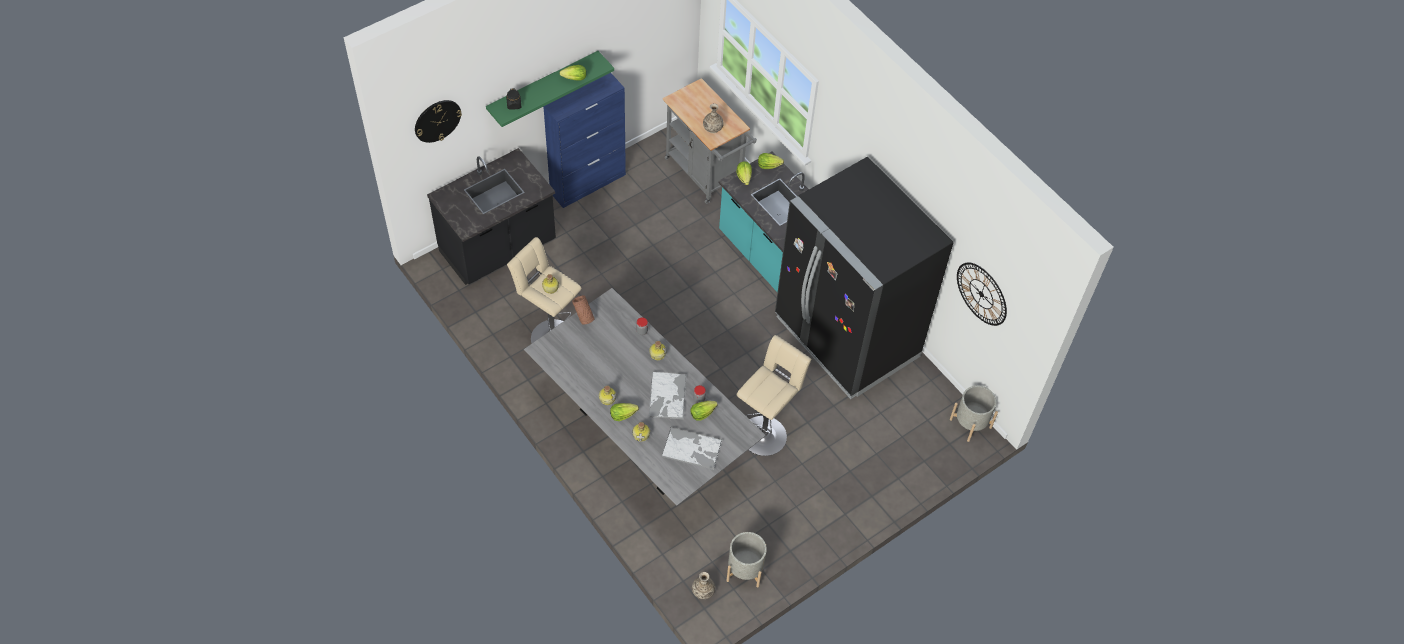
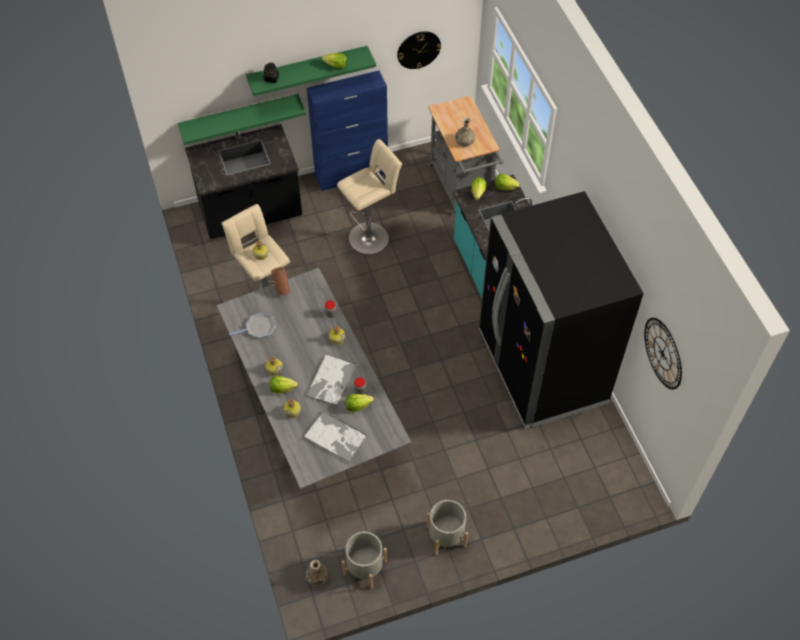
camera: 20 degrees right, 0 degrees up
wall clock [415,100,462,143] -> wall clock moved to [397,31,441,69]
beige stool [736,335,811,456] -> beige stool moved to [337,139,402,254]
grey planter [950,385,998,442] -> grey planter moved to [427,500,468,555]
none -> green shelf [178,94,306,145]
none -> frying pan [229,312,276,338]

